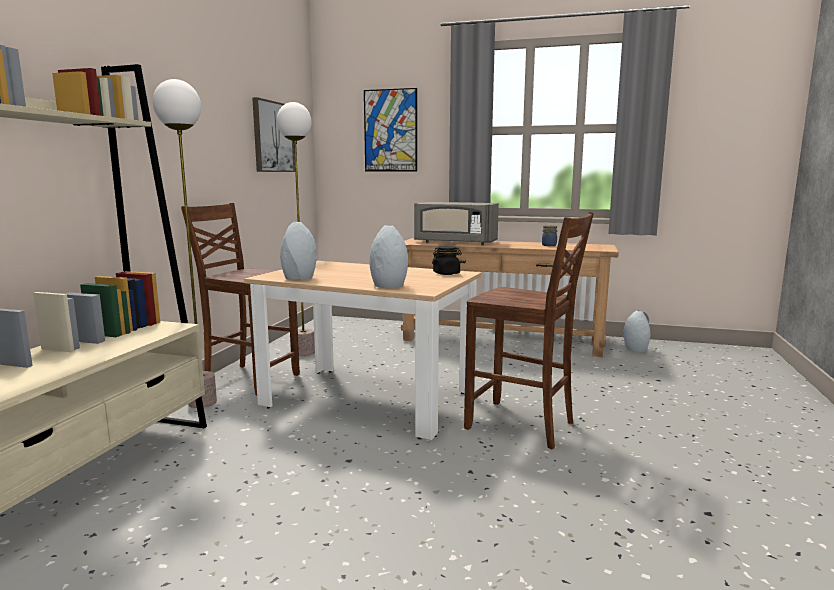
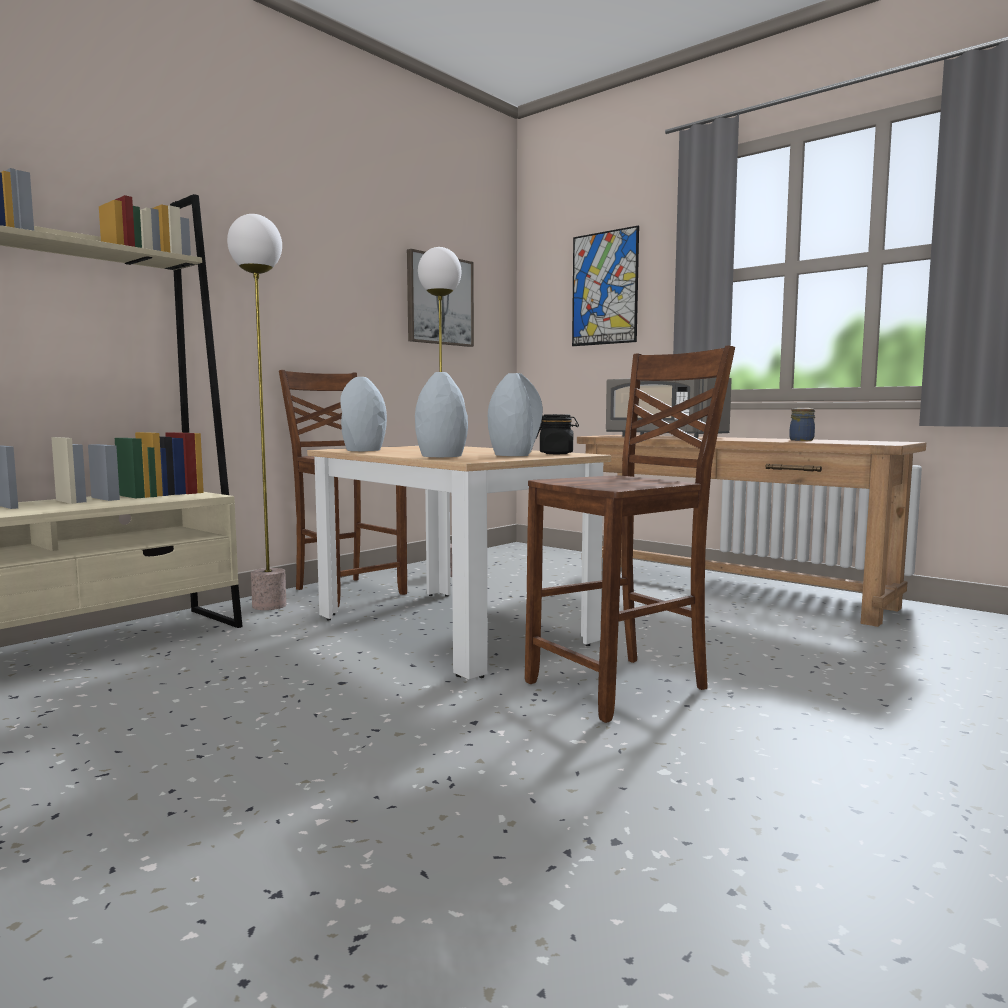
camera: 25 degrees right, 5 degrees down
brown chair [464,212,594,449] -> brown chair turned 90 degrees counterclockwise [525,345,735,723]
grey vase [624,310,650,352] -> grey vase moved to [488,373,543,456]

